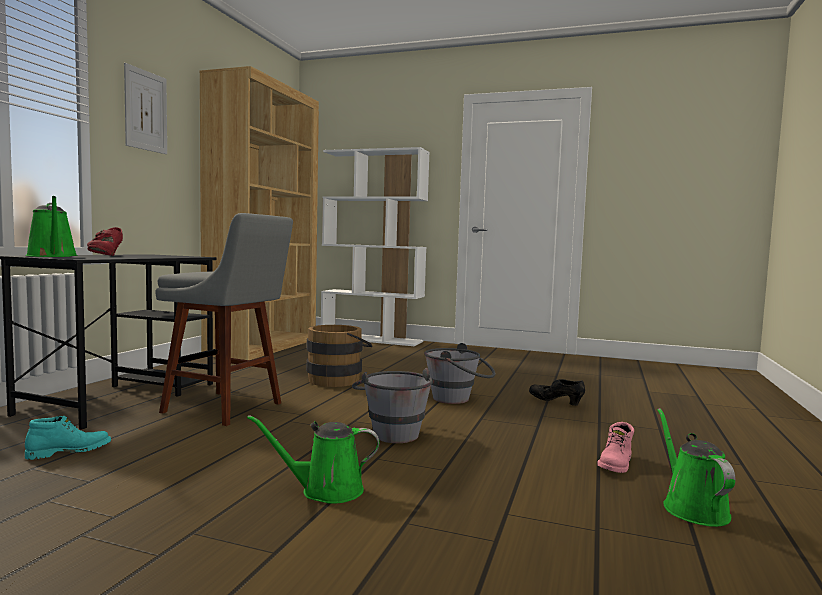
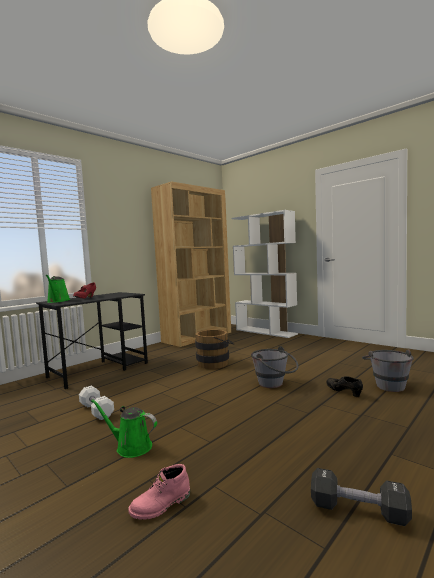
camera: 25 degrees right, 0 degrees up
turquoise boot [25,416,111,460] -> none
picture [124,63,167,154] -> none
grey stool [155,213,293,426] -> none
grey bucket [352,368,433,443] -> grey bucket moved to [362,349,414,392]
pink boot [597,422,634,473] -> pink boot moved to [128,464,190,520]
green watering can [657,408,735,527] -> black dumbbell [311,468,412,526]
none -> white dumbbell [79,386,114,420]

